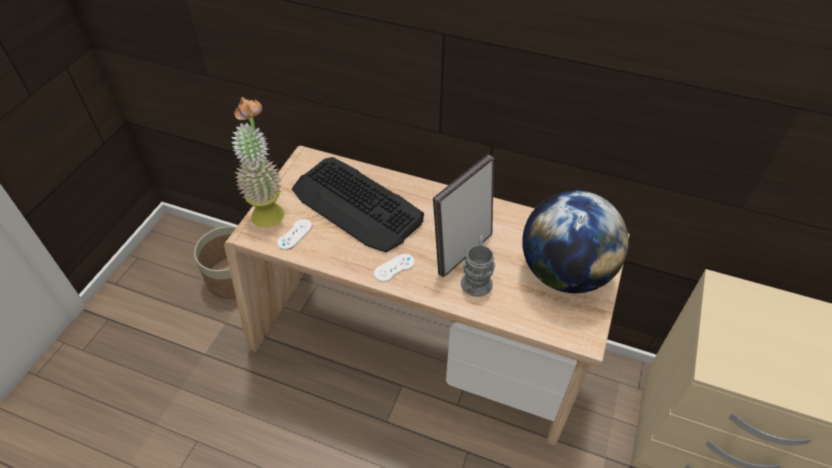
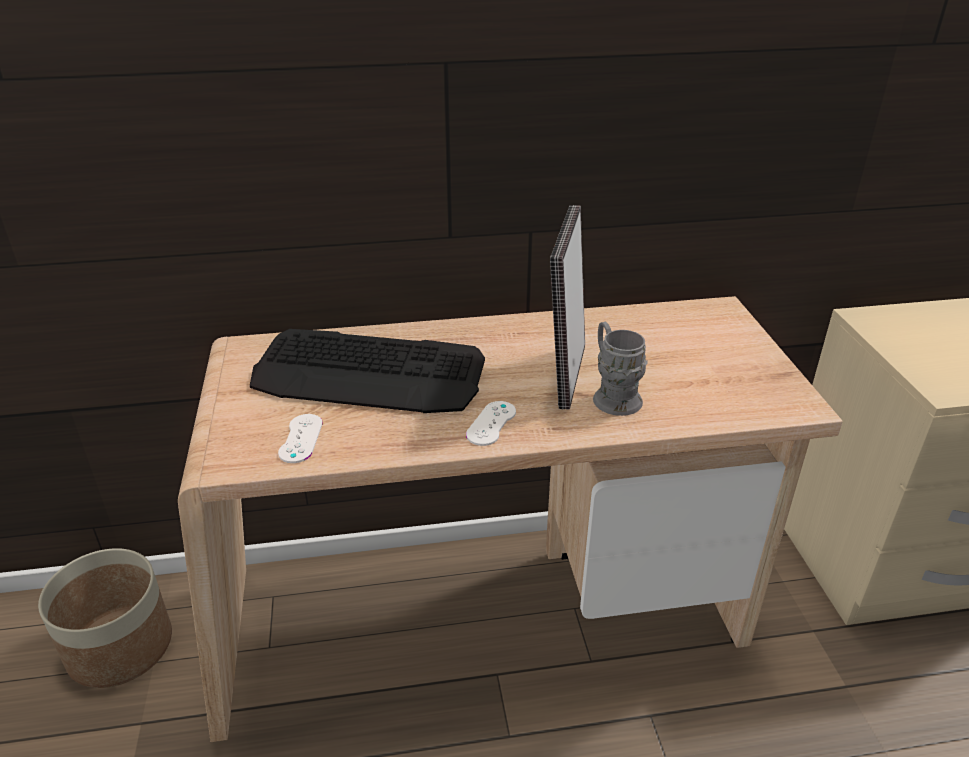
camera: 30 degrees left, 15 degrees down
potted plant [232,97,285,228] -> none
globe [522,190,629,293] -> none

